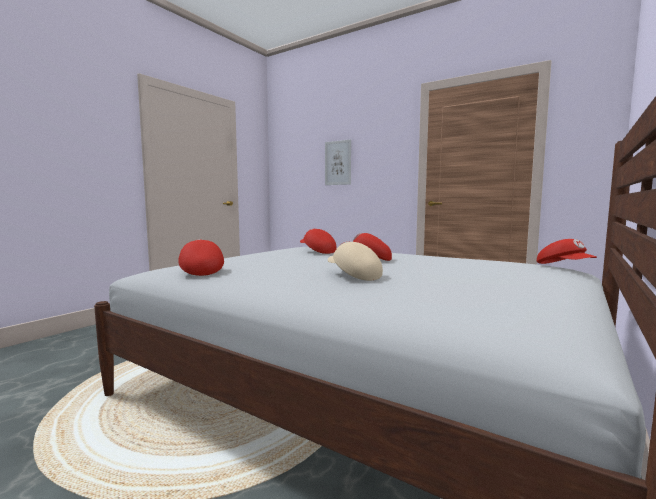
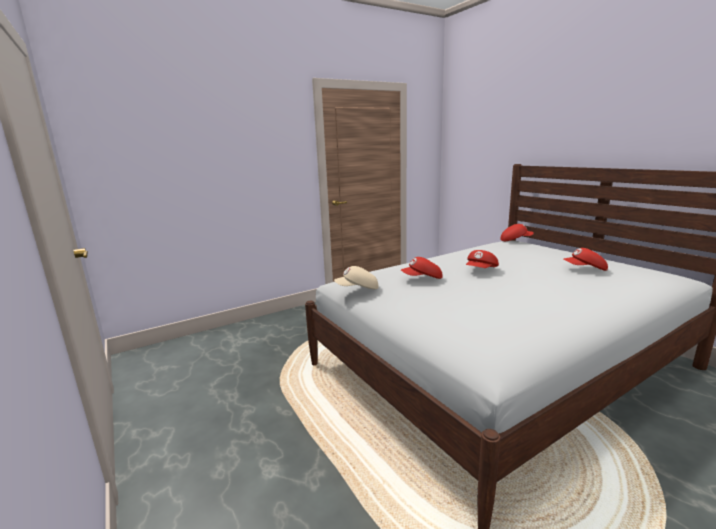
camera: 65 degrees left, 10 degrees up
red cap [178,239,224,276] -> red cap moved to [564,248,608,271]
picture [325,139,351,185] -> none
beige cap [328,241,383,281] -> beige cap moved to [334,266,379,289]

